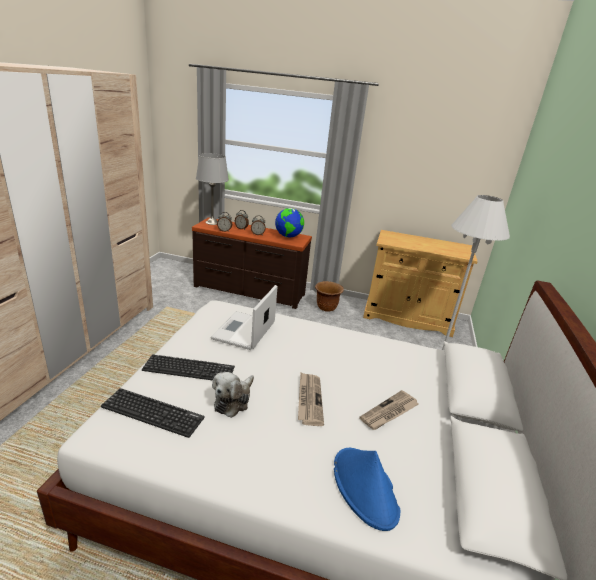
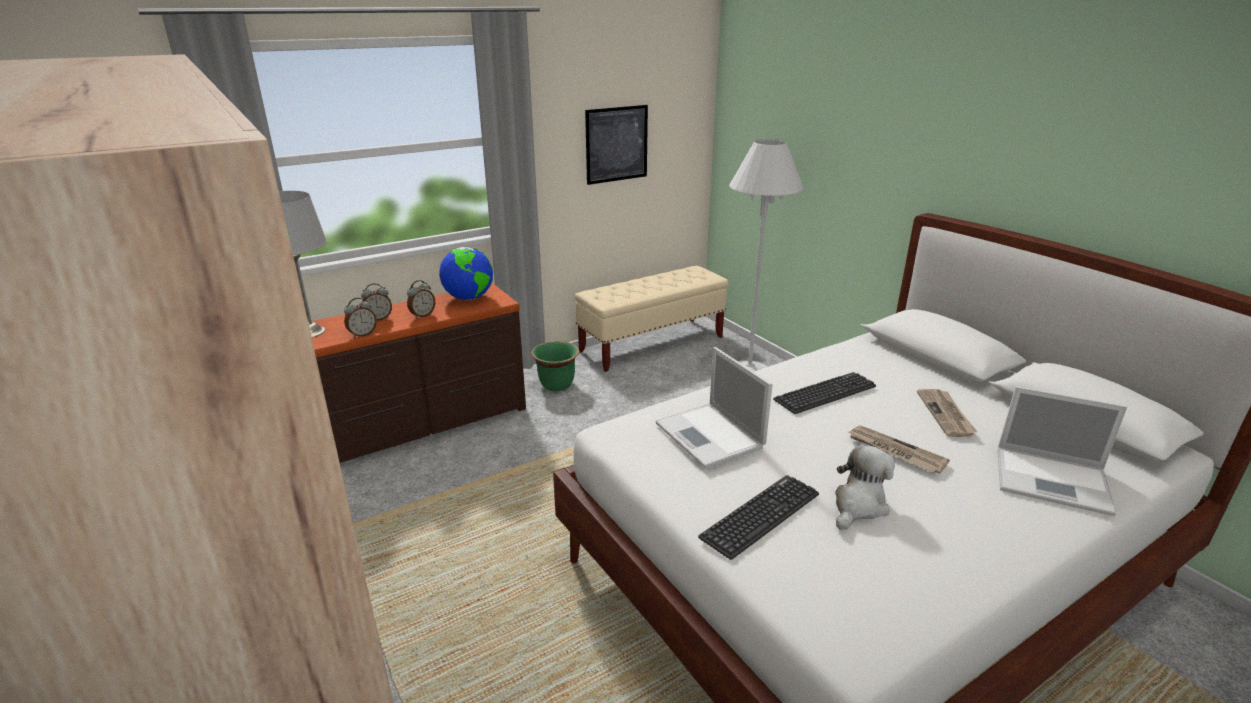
camera: 45 degrees left, 0 degrees up
keyboard [101,388,205,438] -> keyboard moved to [773,372,876,414]
plush toy [212,372,254,418] -> plush toy turned 120 degrees counterclockwise [835,445,895,530]
brown planter [315,281,344,312] -> green planter [531,341,580,391]
blue hat [334,448,400,531] -> laptop [998,386,1127,516]
beige cabinet [363,230,478,337] -> beige bench [575,266,729,372]
none -> picture [585,105,648,185]

